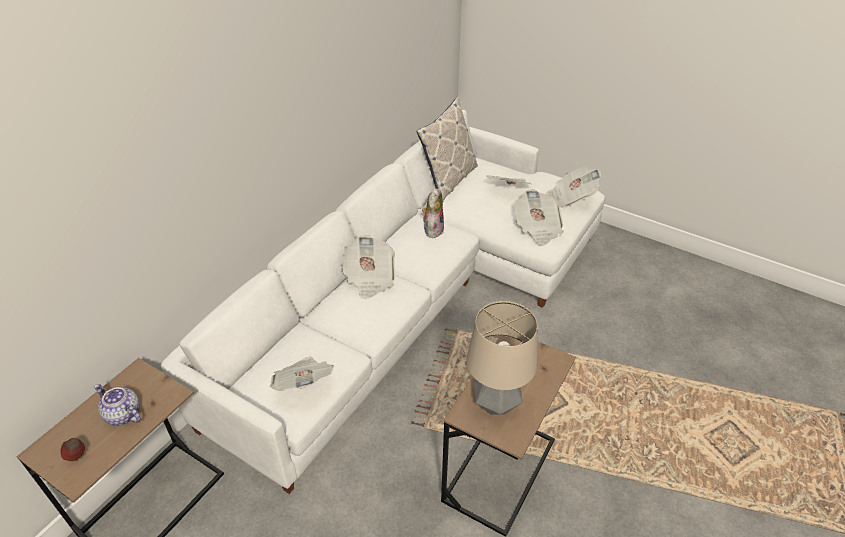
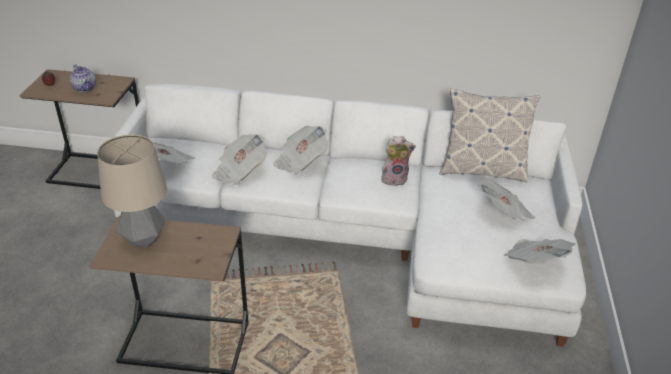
camera: 65 degrees right, 5 degrees down
teapot [94,384,141,426] -> teapot turned 135 degrees clockwise [70,64,96,92]
newspaper [515,189,564,246] -> newspaper moved to [212,134,267,185]

